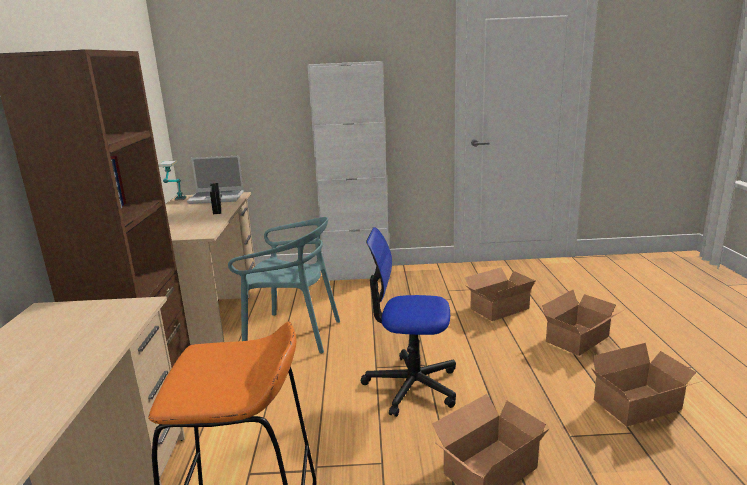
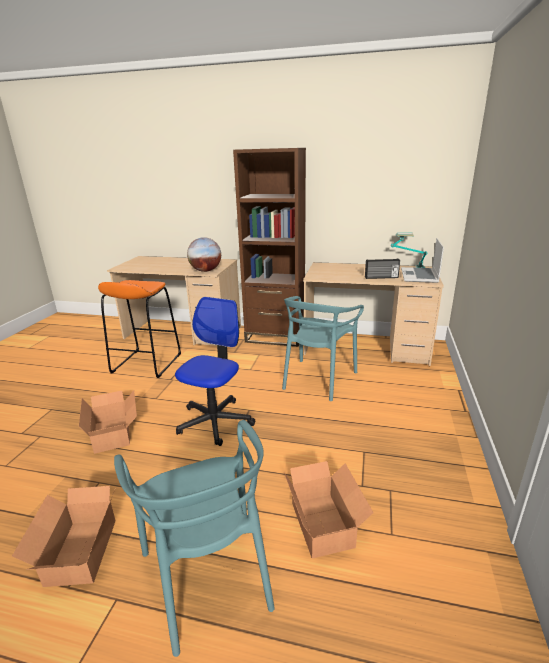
camera: 105 degrees right, 5 degrees up
white cabinet [307,61,389,281] -> none
cardboard box [542,290,624,356] -> turquoise chair [114,420,275,657]
none -> globe [187,237,221,272]

